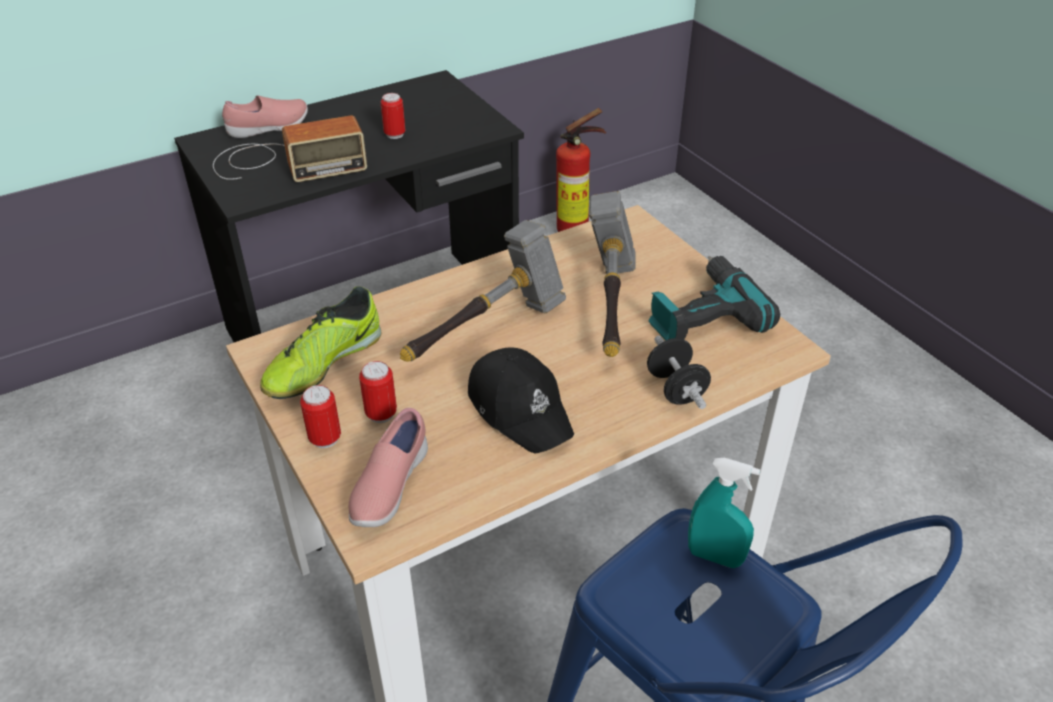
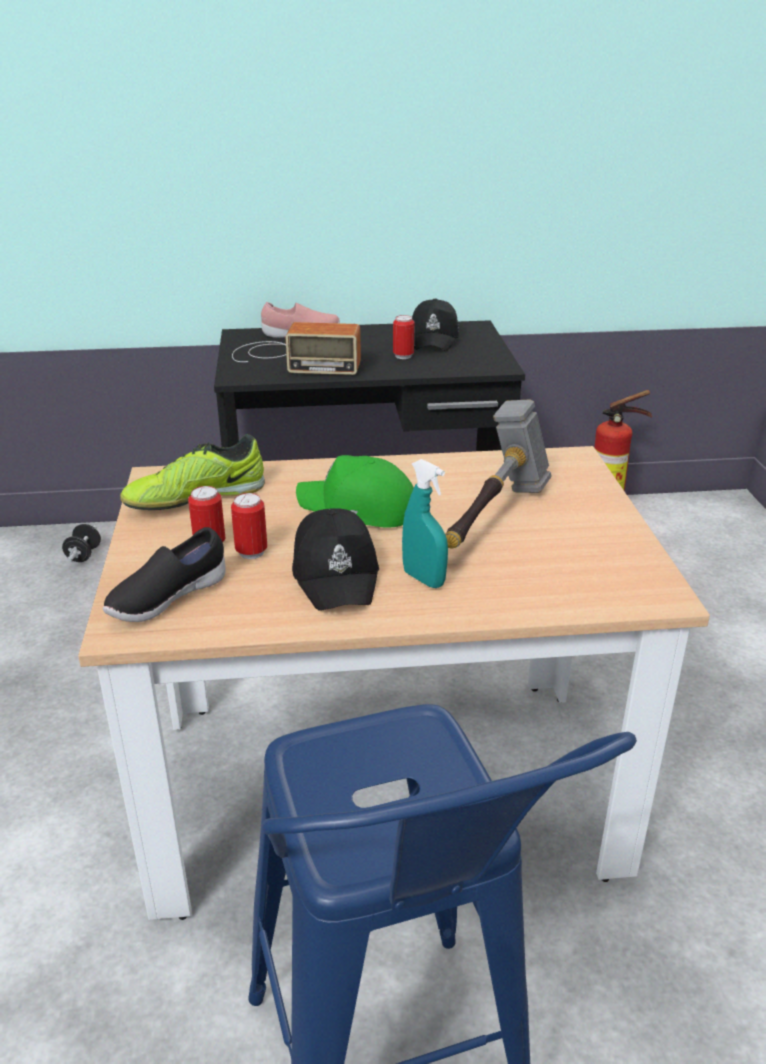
camera: 25 degrees right, 10 degrees down
can [300,385,341,448] -> can moved to [231,493,267,559]
pink shoe [349,408,428,527] -> black shoe [103,527,226,622]
hammer [400,220,566,362] -> green cap [296,455,414,528]
black dumbbell [647,336,711,409] -> black dumbbell moved to [62,524,101,562]
power drill [648,256,780,340] -> none
turquoise spray bottle [688,458,760,568] -> turquoise spray bottle moved to [402,459,448,588]
none -> black cap [412,298,459,351]

